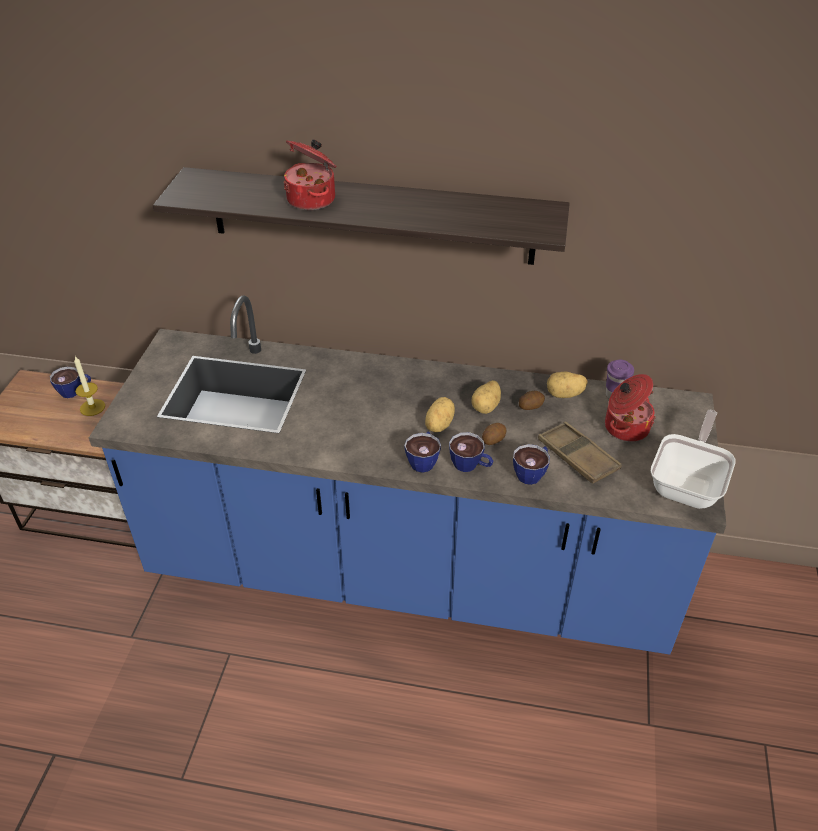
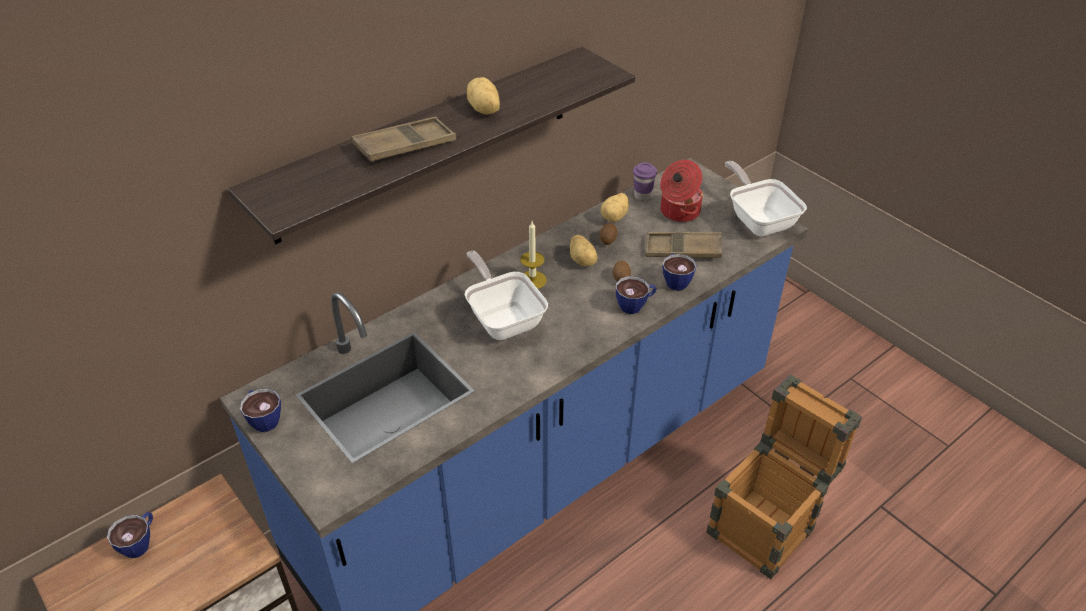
camera: 50 degrees left, 0 degrees up
candle [74,356,105,416] -> candle moved to [520,221,547,289]
cooking pot [284,139,337,210] -> brown tray [351,117,456,162]
cup [404,431,441,473] -> cup moved to [240,389,281,432]
potato [425,397,455,432] -> potato moved to [467,77,500,115]
none -> frying pan [465,251,548,340]
none -> crate [706,374,862,579]

